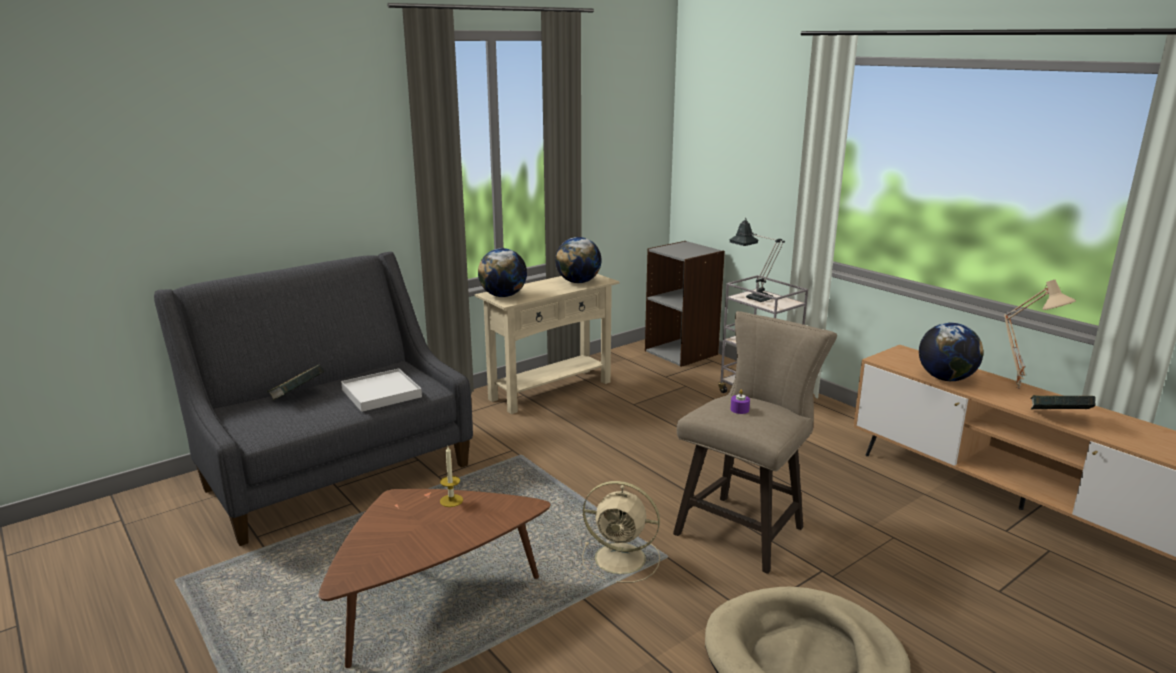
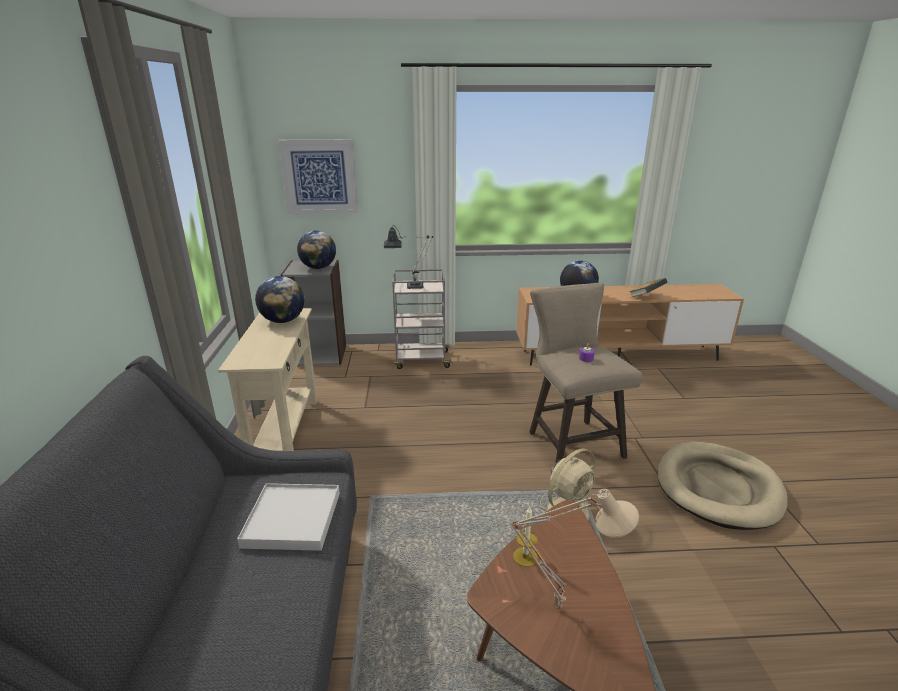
camera: 55 degrees left, 5 degrees up
book [267,365,324,401] -> none
globe [478,248,527,297] -> globe moved to [297,231,336,269]
beige table lamp [1004,280,1076,389] -> beige table lamp moved to [510,489,639,610]
none -> picture [279,140,358,214]

